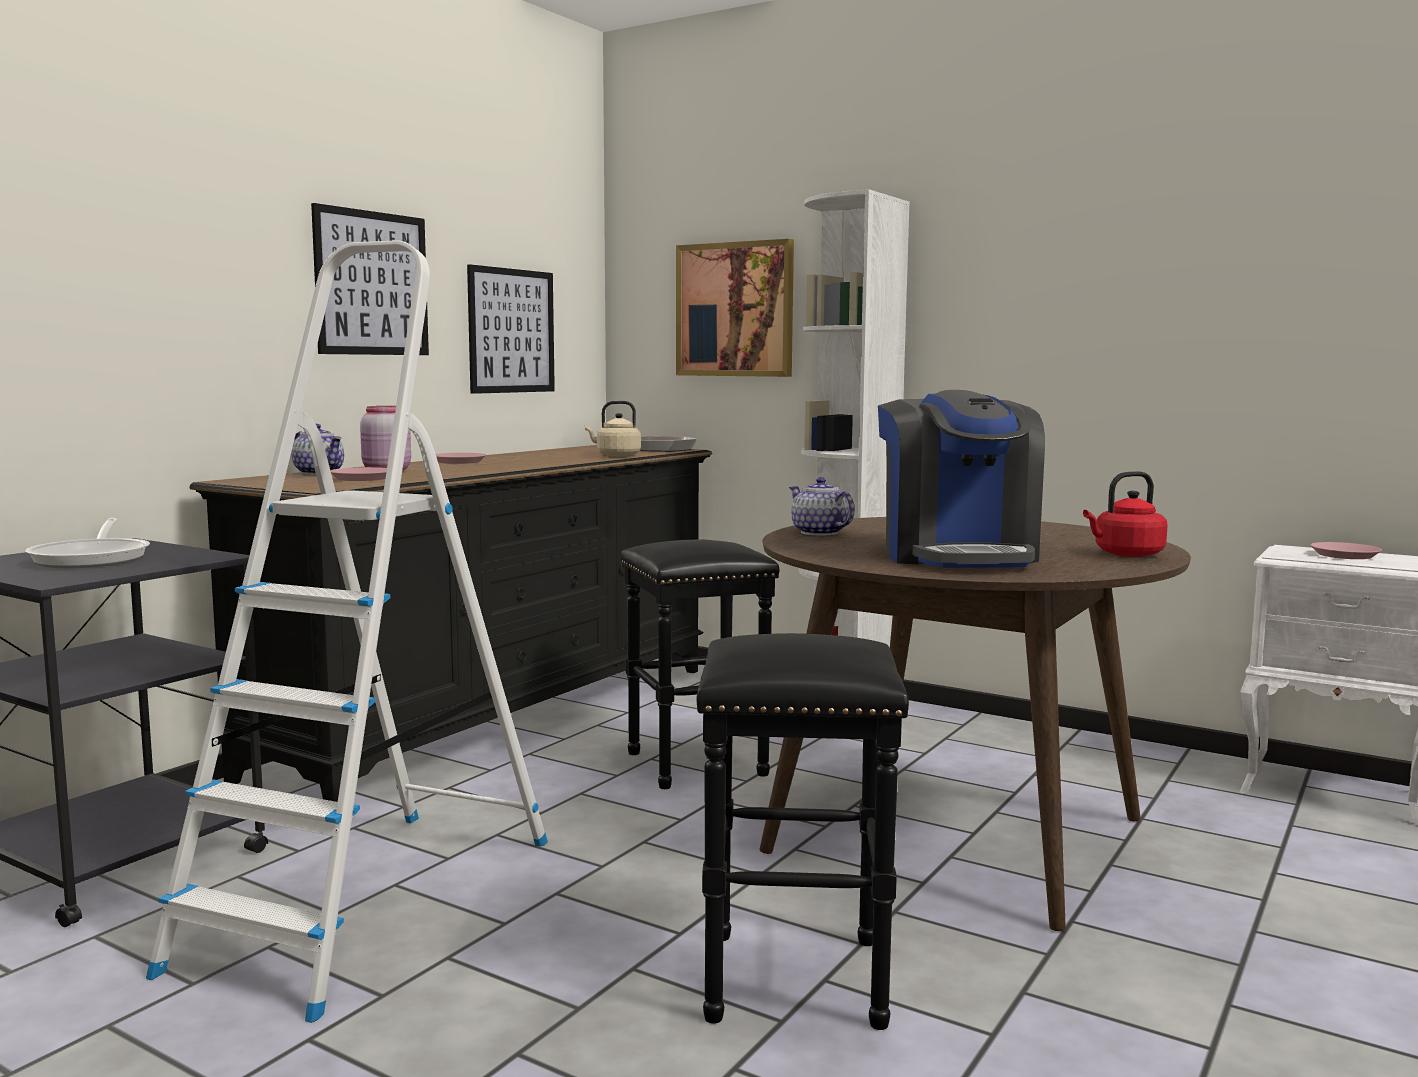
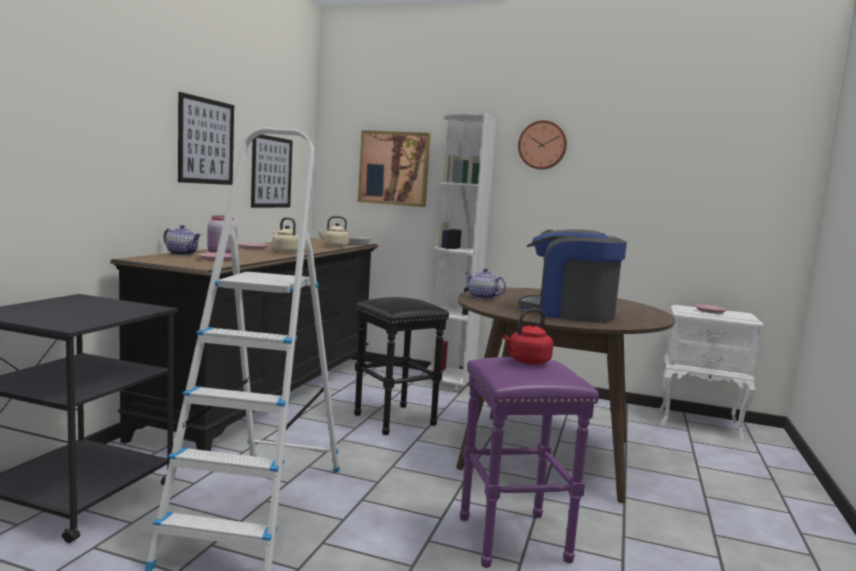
camera: 15 degrees left, 0 degrees up
frying pan [25,518,150,568] -> none
black stool [697,633,909,1030] -> purple stool [460,357,599,568]
coffee machine [878,390,1045,568] -> coffee machine turned 135 degrees clockwise [518,229,627,323]
red kettle [1083,471,1168,557] -> red kettle moved to [503,308,553,364]
none -> beige kettle [272,217,299,253]
none -> wall clock [518,120,567,170]

